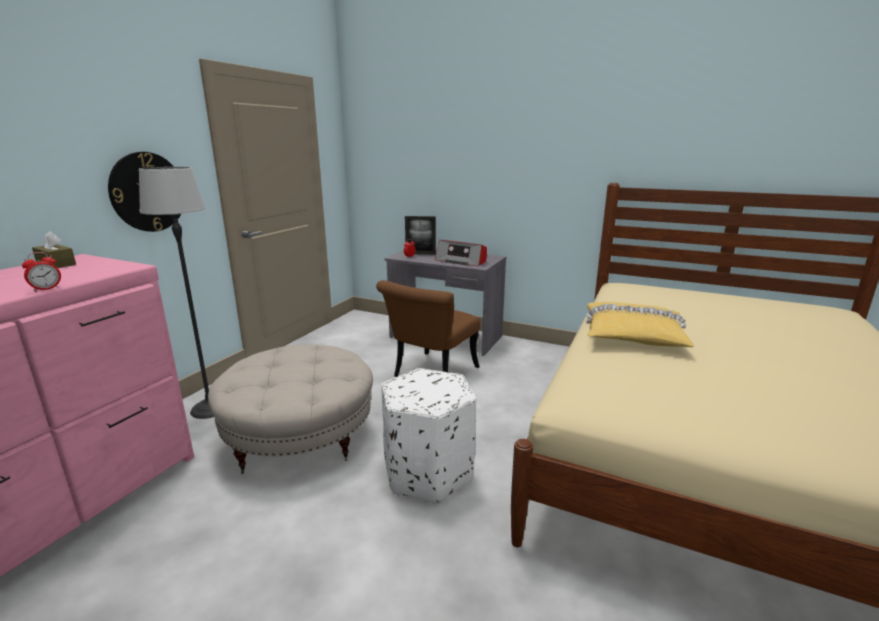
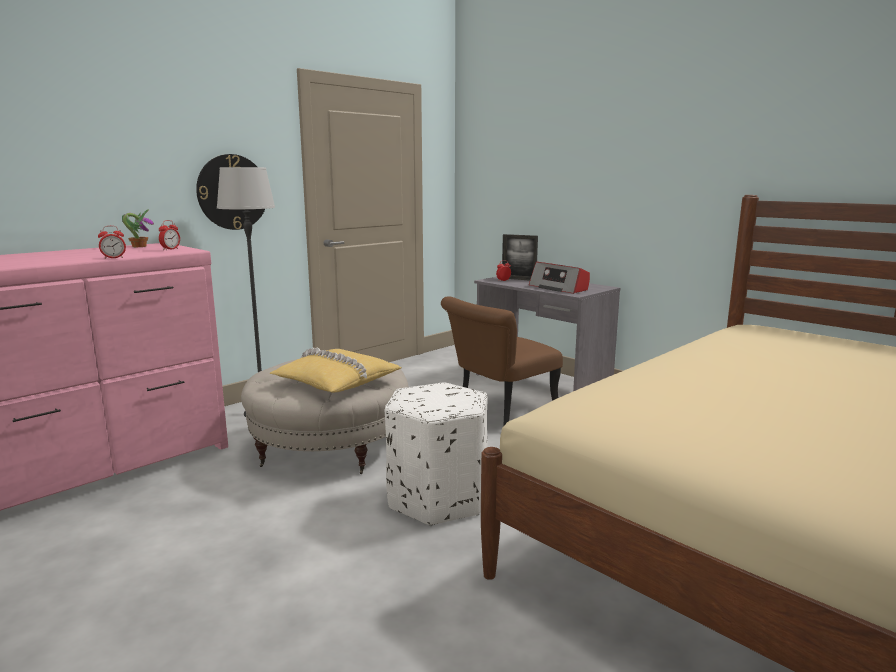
camera: 20 degrees right, 5 degrees down
brown tissue box [32,231,76,268] -> potted plant [122,209,154,247]
yellow pillow [586,302,694,347] -> yellow pillow moved to [269,348,402,392]
none -> alarm clock [159,220,180,250]

